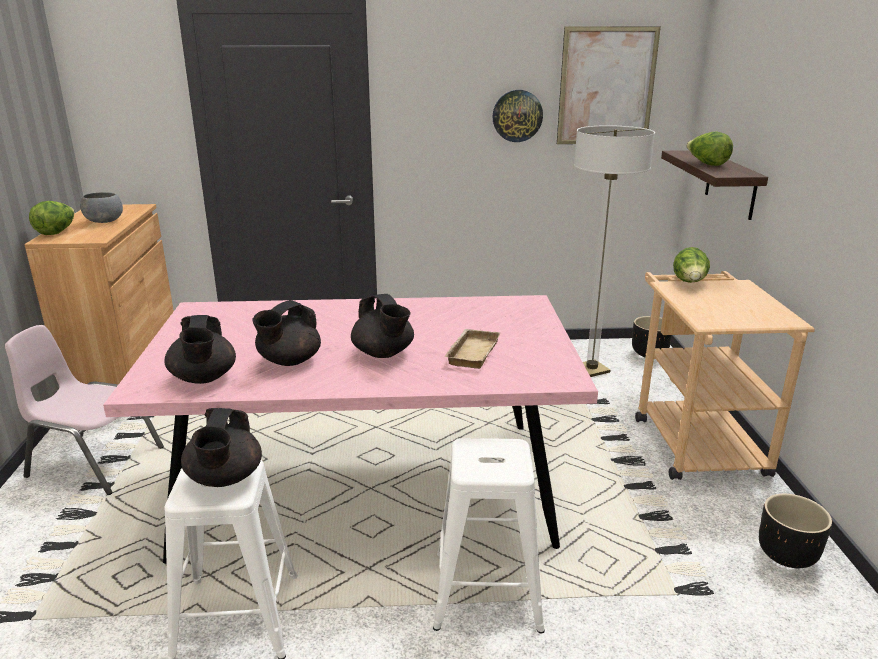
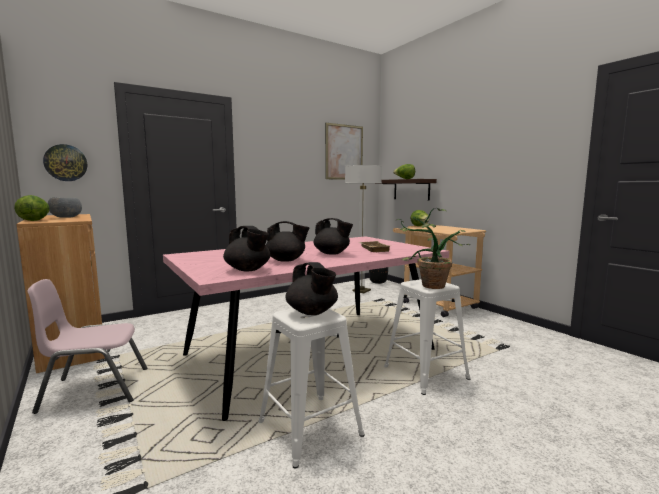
camera: 30 degrees left, 15 degrees down
black teapot [252,300,321,366] -> black teapot turned 90 degrees counterclockwise [266,221,310,262]
wall clock [493,90,543,142] -> wall clock moved to [43,144,87,181]
black planter [759,494,832,568] -> none
none -> potted plant [397,208,470,289]

